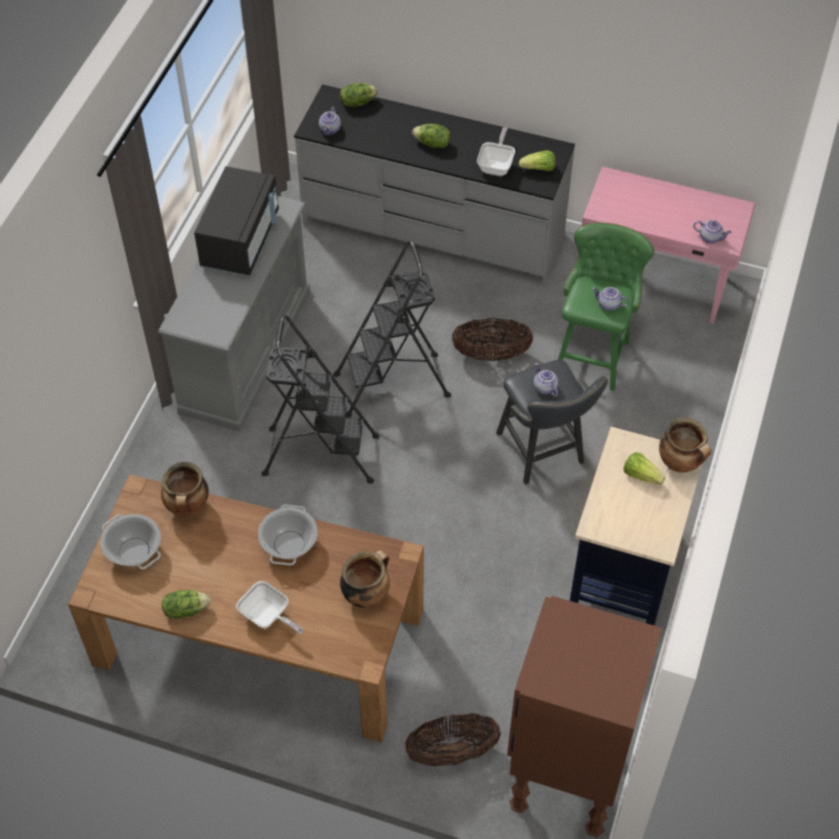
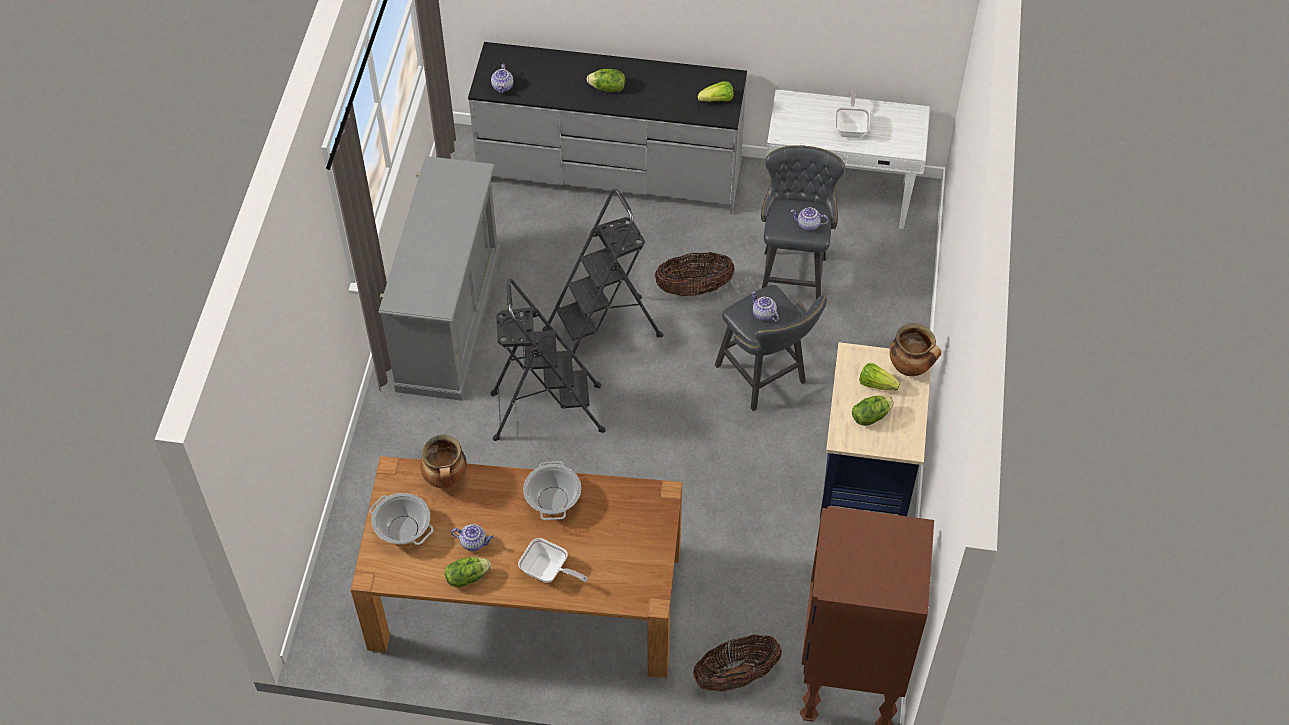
camera: 10 degrees left, 0 degrees up
black microwave [194,166,279,275] -> none
lettuce [340,83,378,107] -> lettuce moved to [852,396,894,426]
cooking pot [340,550,390,608] -> none
frying pan [477,127,515,176] -> frying pan moved to [835,89,870,138]
green stool [558,222,654,391] -> grey stool [761,145,845,299]
pink console table [582,167,755,324] -> white console table [766,89,930,229]
teapot [693,220,731,244] -> teapot moved to [451,524,493,551]

